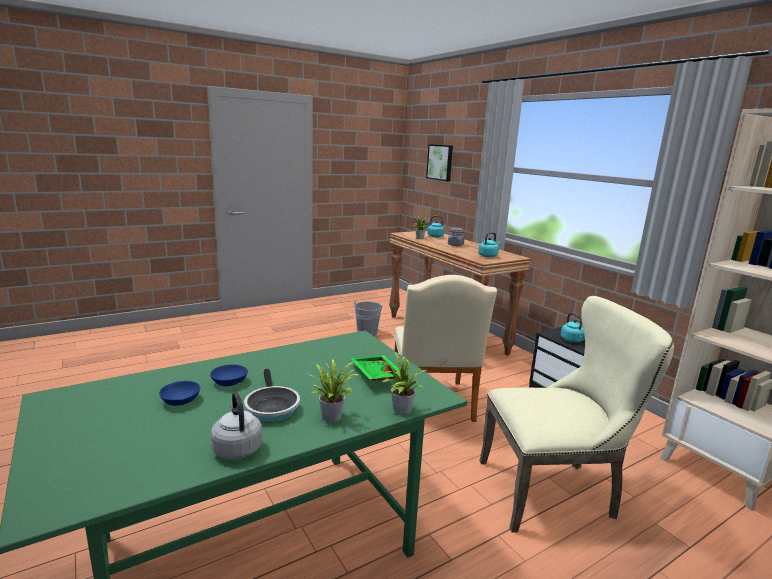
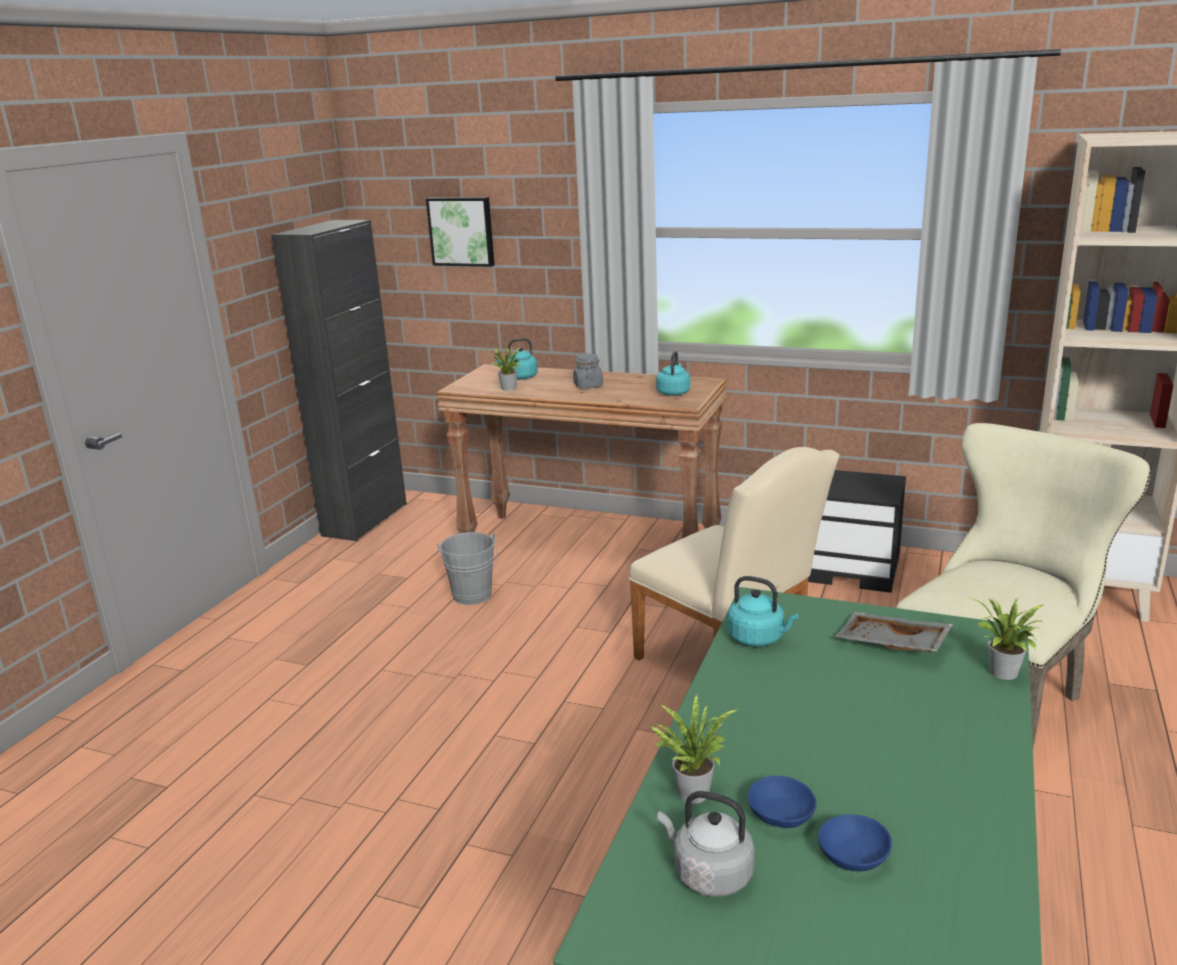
camera: 35 degrees left, 5 degrees up
blue bowl [210,364,248,387] -> blue bowl moved to [818,814,892,871]
grey kettle [211,392,263,460] -> grey kettle moved to [657,791,755,897]
frying pan [244,369,300,422] -> none
potted plant [310,358,359,422] -> potted plant moved to [649,694,739,804]
green tray [351,355,399,381] -> grey tray [835,612,953,652]
turquoise kettle [561,313,585,342] -> turquoise kettle moved to [727,576,798,647]
none -> black cabinet [271,220,407,541]

